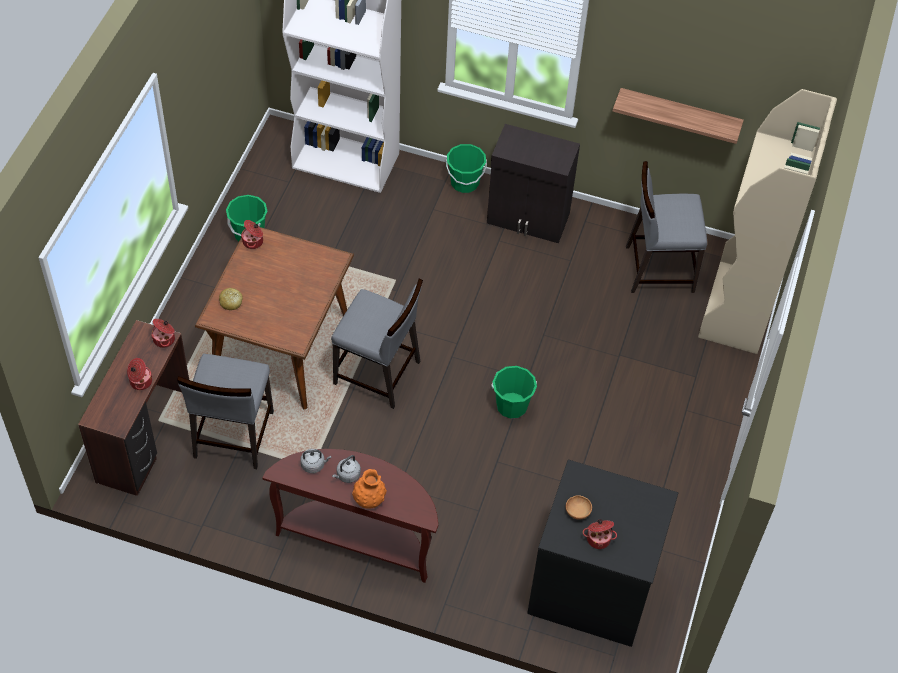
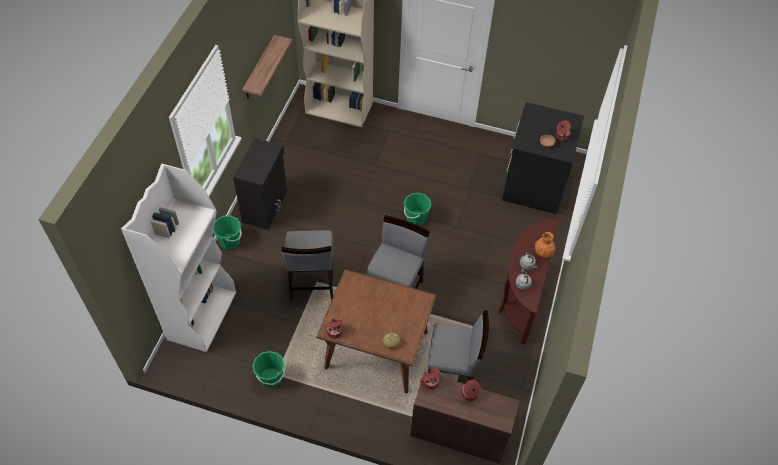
camera: 90 degrees left, 0 degrees up
grey chair [626,161,707,293] -> grey chair moved to [282,230,333,301]

